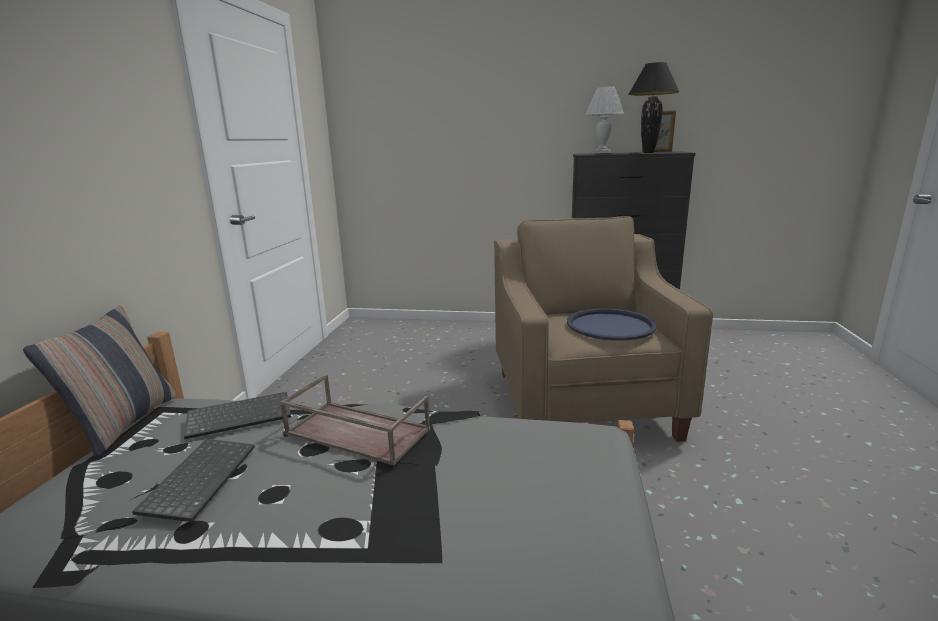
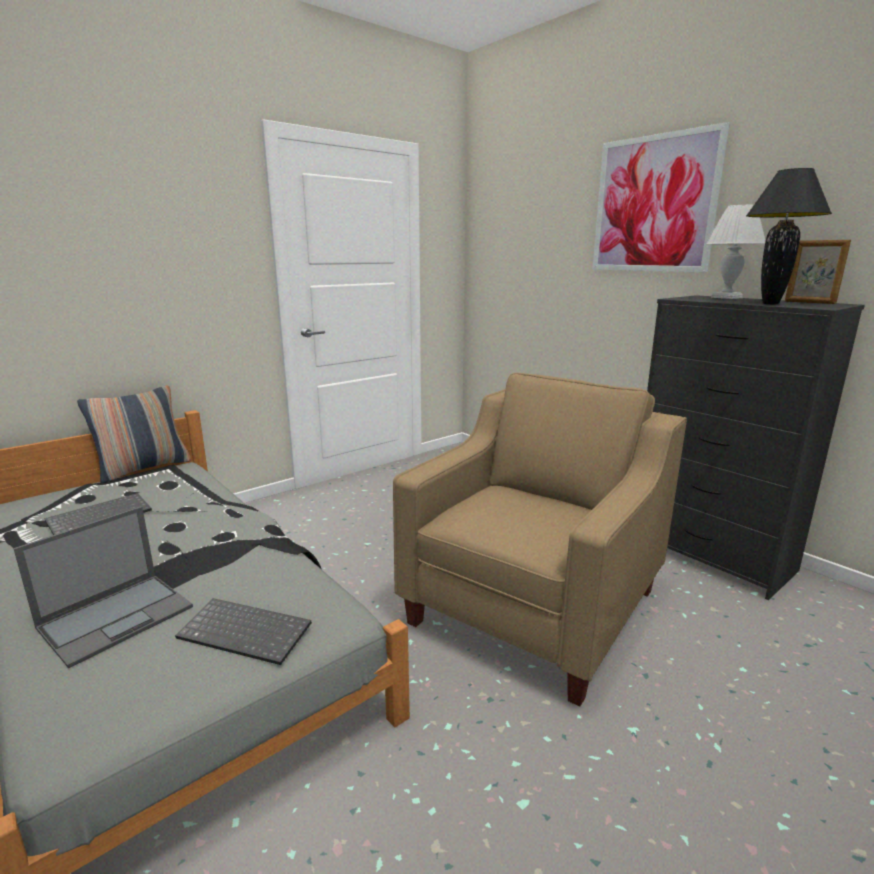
camera: 40 degrees right, 0 degrees up
keyboard [184,392,291,440] -> keyboard moved to [175,598,312,665]
brown tray [280,375,431,465] -> none
blue tray [567,308,657,341] -> none
none -> laptop [13,506,193,668]
none -> picture [592,122,730,273]

